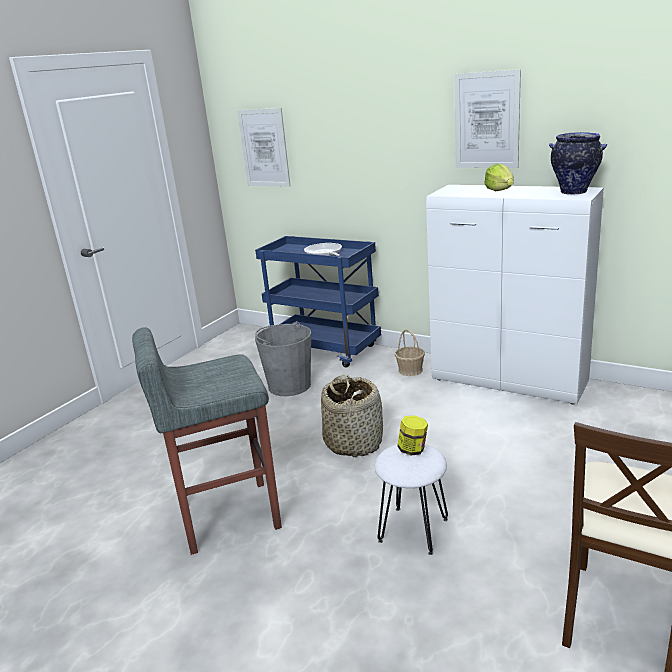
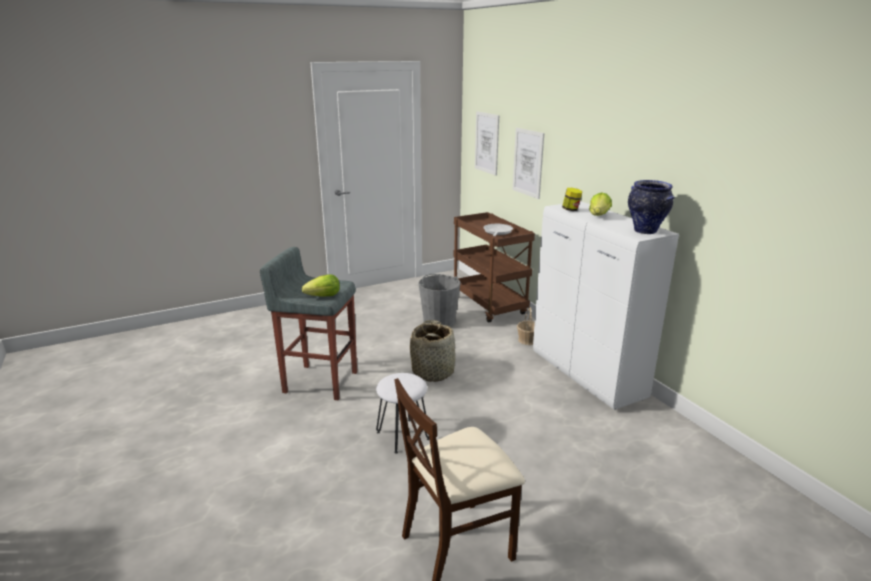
camera: 30 degrees right, 0 degrees up
blue cart [255,236,381,368] -> brown cart [453,212,535,323]
jar [397,415,428,455] -> jar moved to [562,188,582,211]
picture [455,69,521,168] -> picture moved to [513,128,544,199]
none -> lettuce [302,274,340,297]

